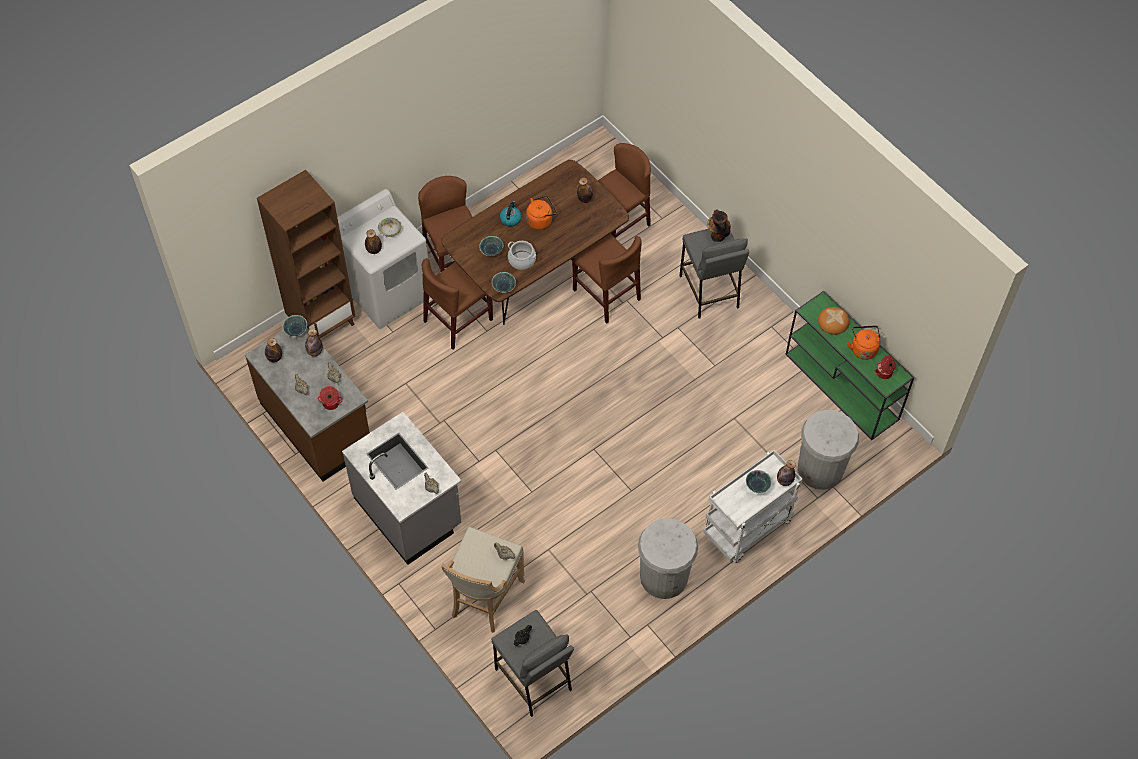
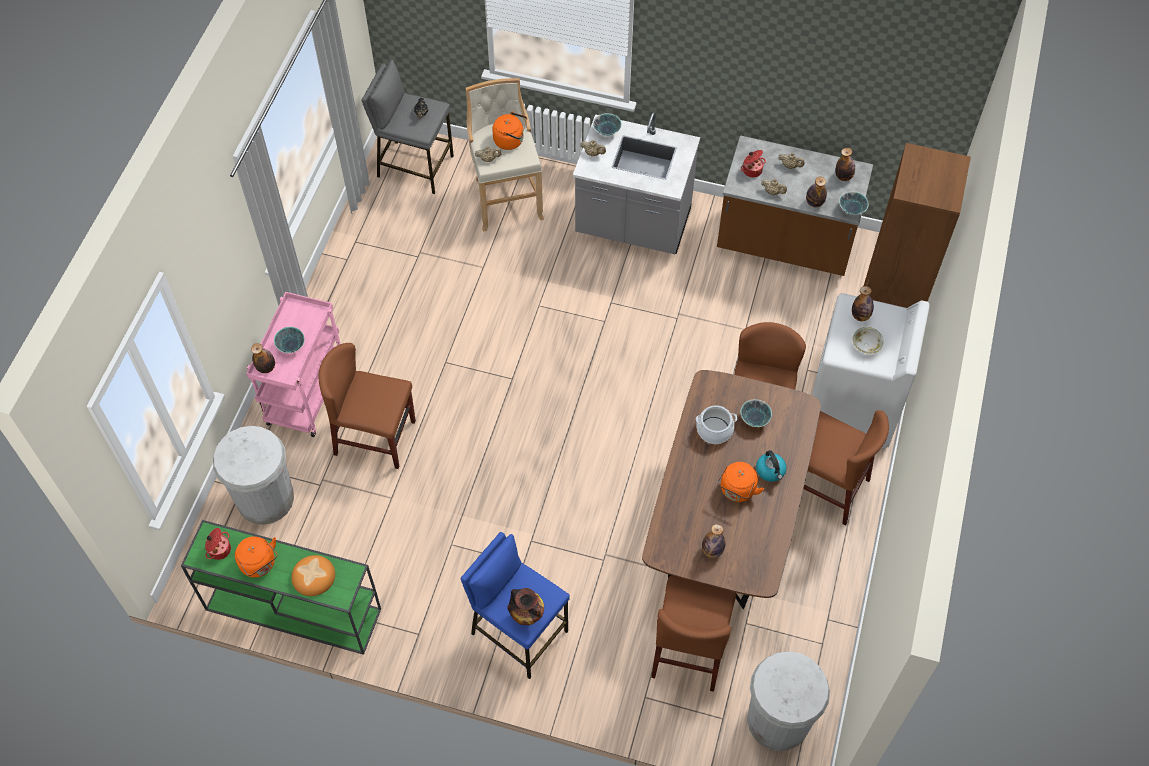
camera: 145 degrees right, 0 degrees up
bowl [492,272,516,293] -> bowl moved to [593,113,622,136]
brown chair [571,233,642,324] -> brown chair moved to [319,343,416,469]
white trash can [638,518,698,599] -> white trash can moved to [747,651,830,751]
grey stool [679,229,749,319] -> blue stool [461,532,570,679]
white cart [703,450,803,563] -> pink cart [246,292,341,437]
none -> orange kettle [492,112,527,150]

